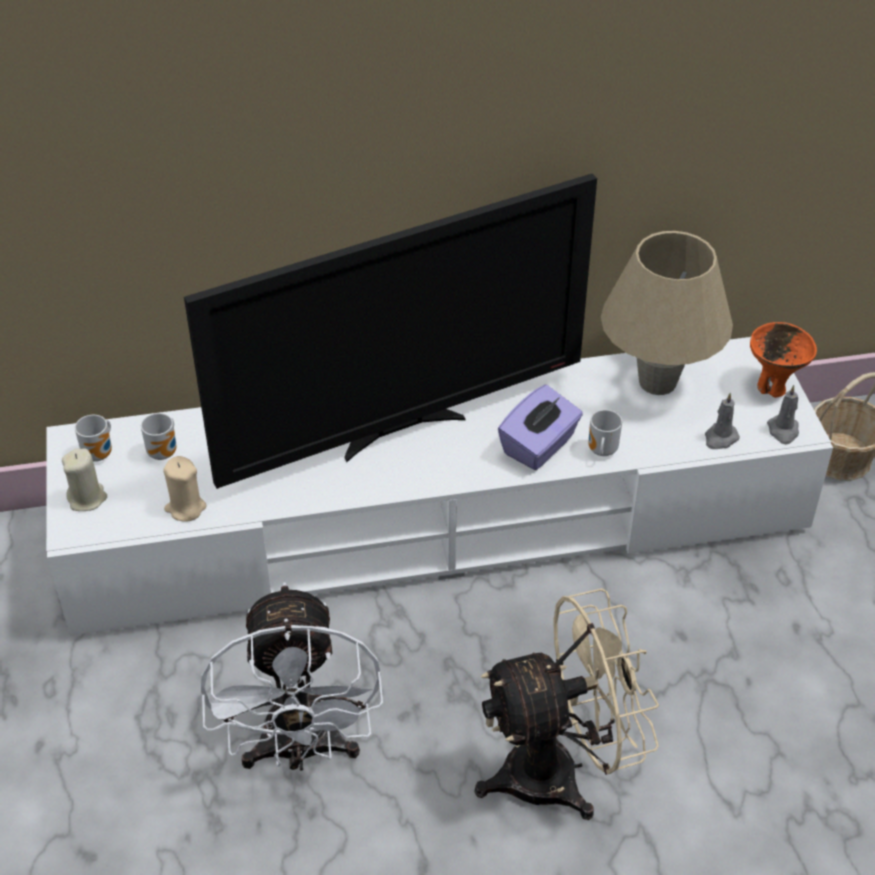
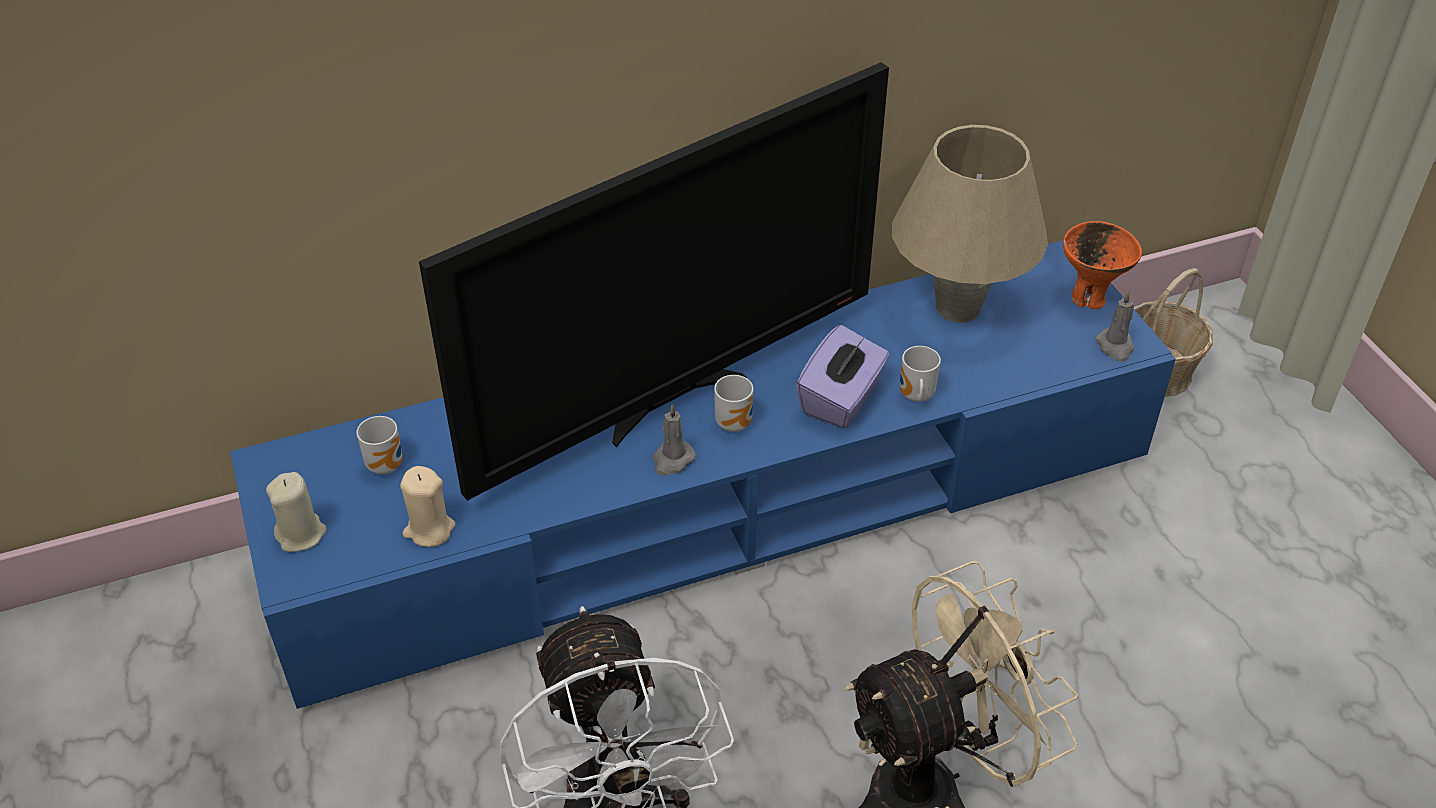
camera: 10 degrees left, 0 degrees up
white tv stand [46,337,833,636] -> blue tv stand [230,240,1176,709]
mug [75,415,112,462] -> mug moved to [714,375,753,432]
grey candle [705,393,740,449] -> grey candle moved to [653,404,696,476]

